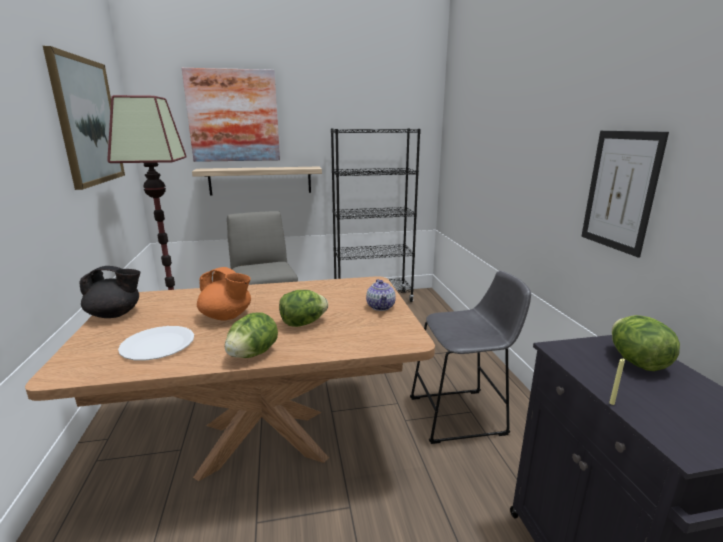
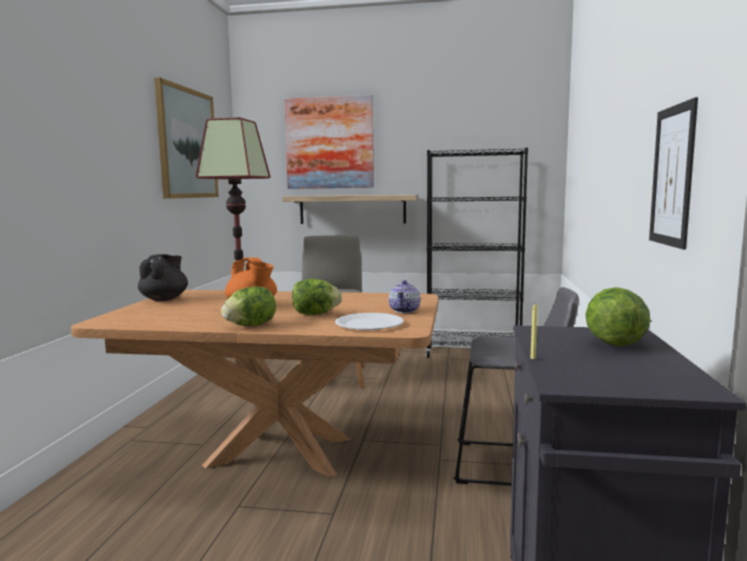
camera: 20 degrees right, 10 degrees down
black teapot [79,266,140,318] -> black teapot turned 90 degrees counterclockwise [138,254,188,301]
white plate [118,326,194,361] -> white plate moved to [335,313,404,330]

